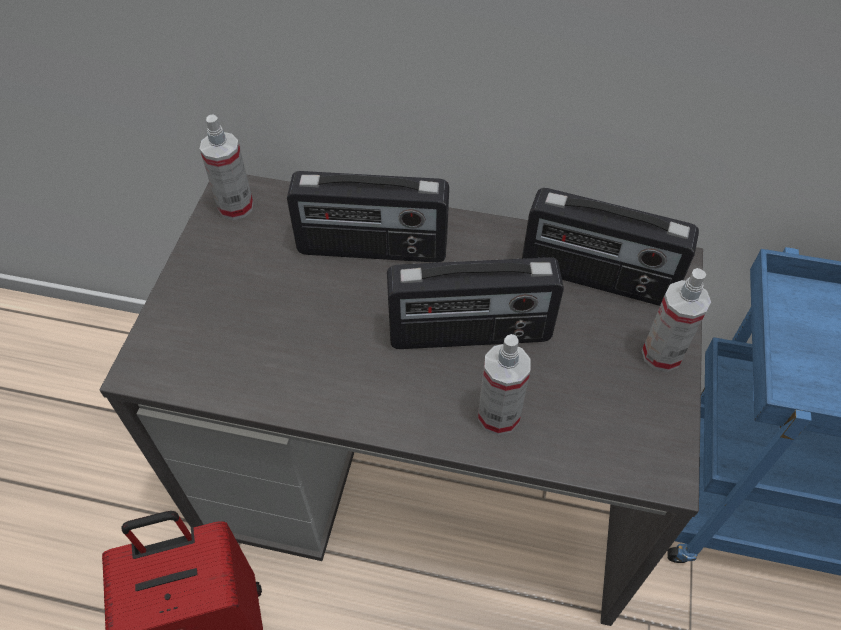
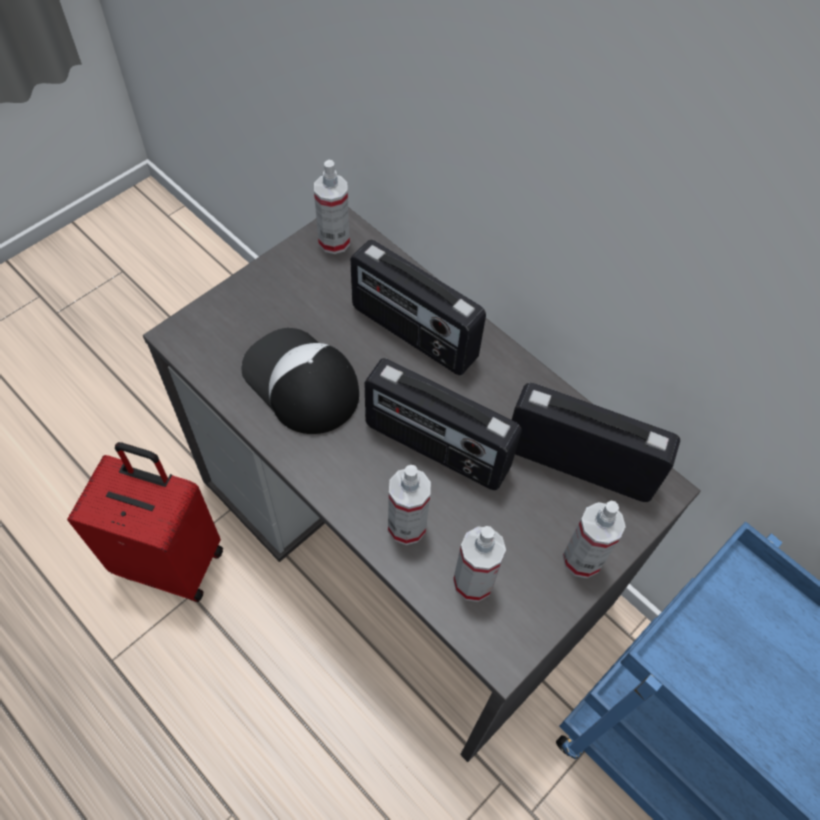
camera: 30 degrees right, 5 degrees up
radio [522,188,699,306] -> radio turned 150 degrees clockwise [512,383,680,502]
none -> cap [241,328,359,434]
none -> spray bottle [453,526,506,602]

